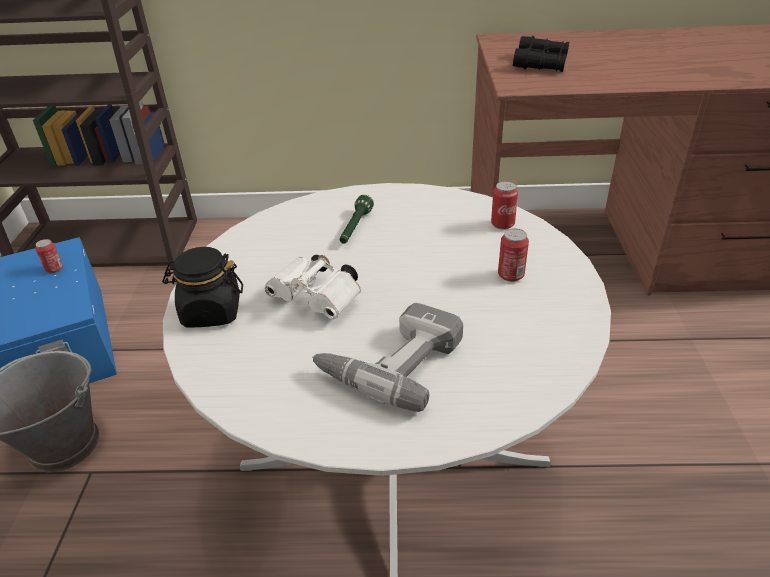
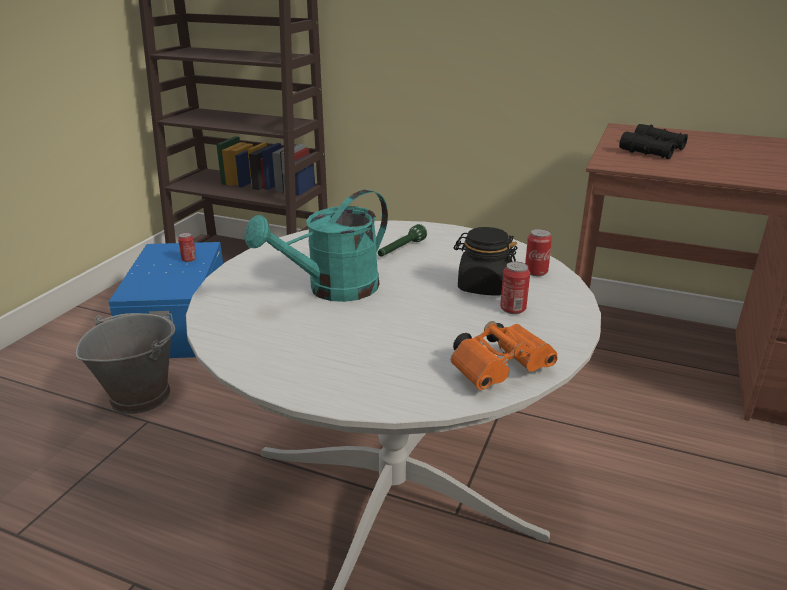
camera: 20 degrees right, 10 degrees down
black jar [162,247,243,328] -> black jar moved to [454,227,517,296]
white binoculars [265,255,361,319] -> turquoise watering can [244,189,388,302]
power drill [312,303,463,412] -> none
none -> orange binoculars [450,321,558,390]

